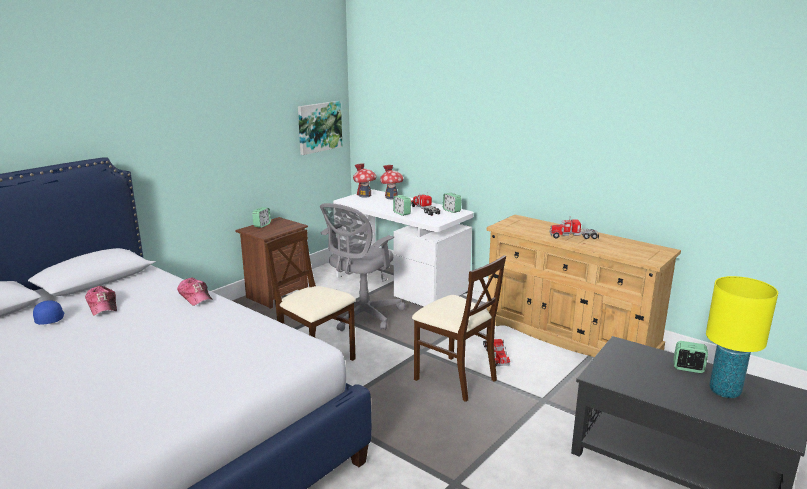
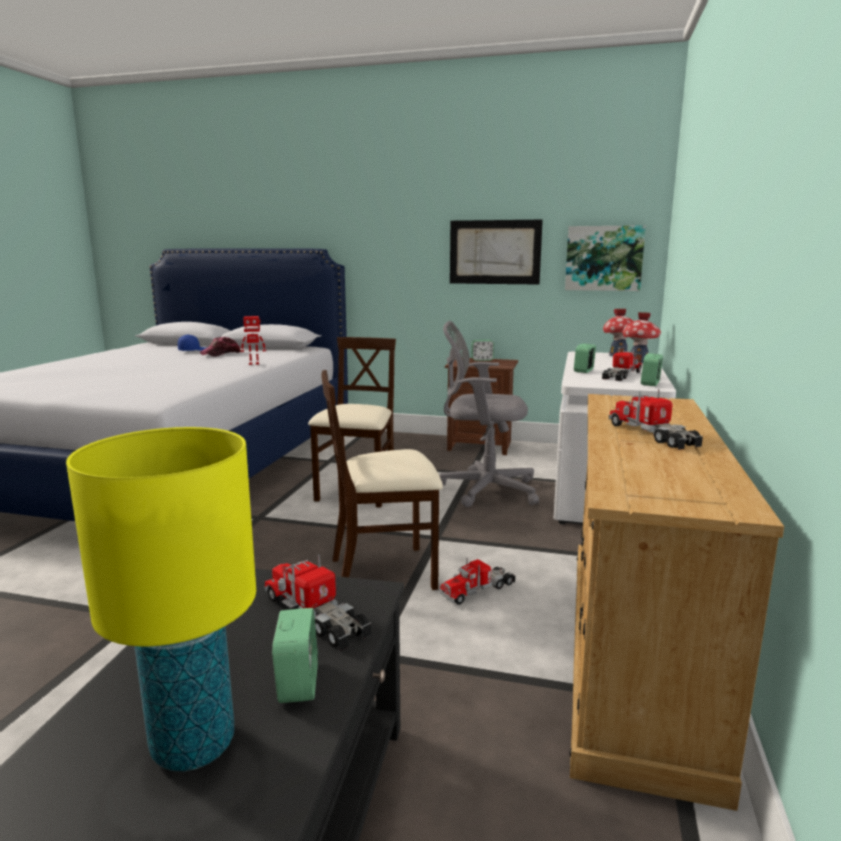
camera: 65 degrees right, 5 degrees down
cap [177,277,213,306] -> toy robot [241,316,266,365]
beige chair [412,255,506,402] -> beige chair turned 60 degrees clockwise [321,370,443,590]
none -> toy truck [264,554,371,652]
none -> picture [450,220,543,285]

